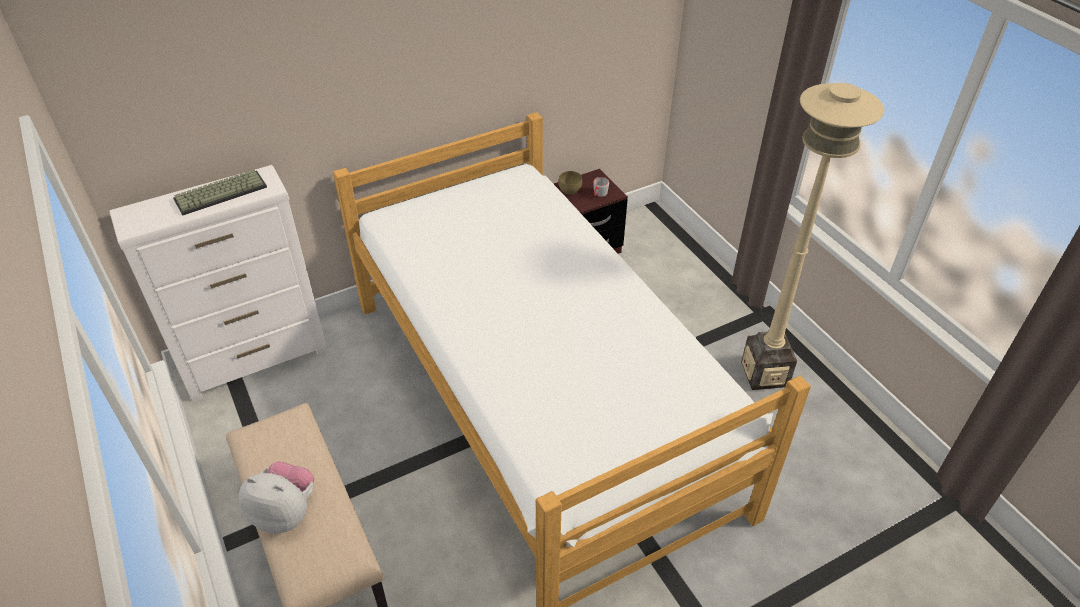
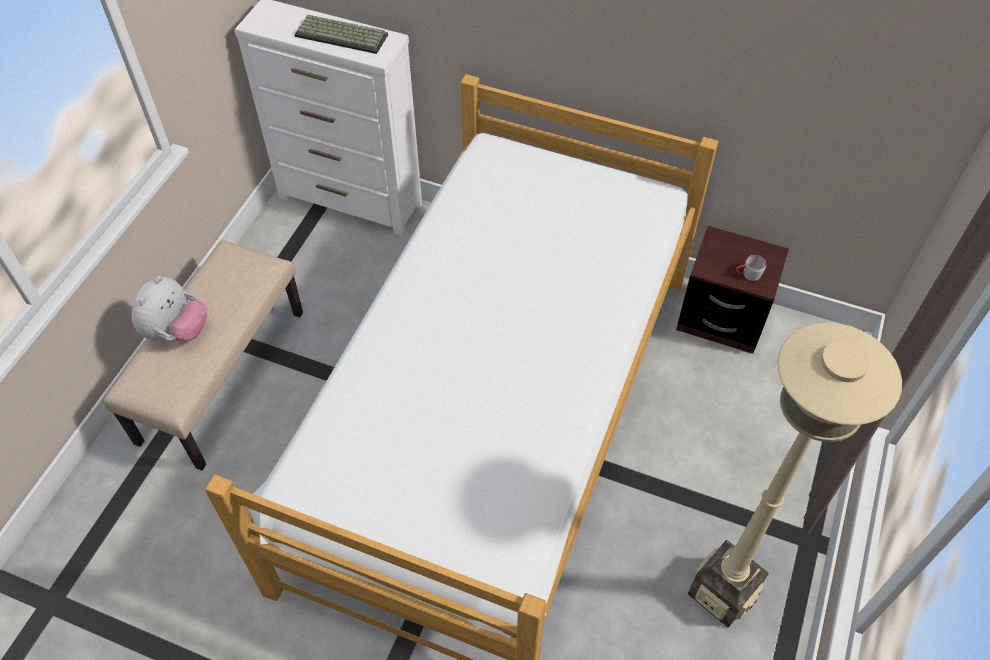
camera: 50 degrees right, 10 degrees up
plush toy [239,461,314,534] -> plush toy turned 45 degrees clockwise [132,276,207,342]
brown bowl [558,171,582,195] -> none

